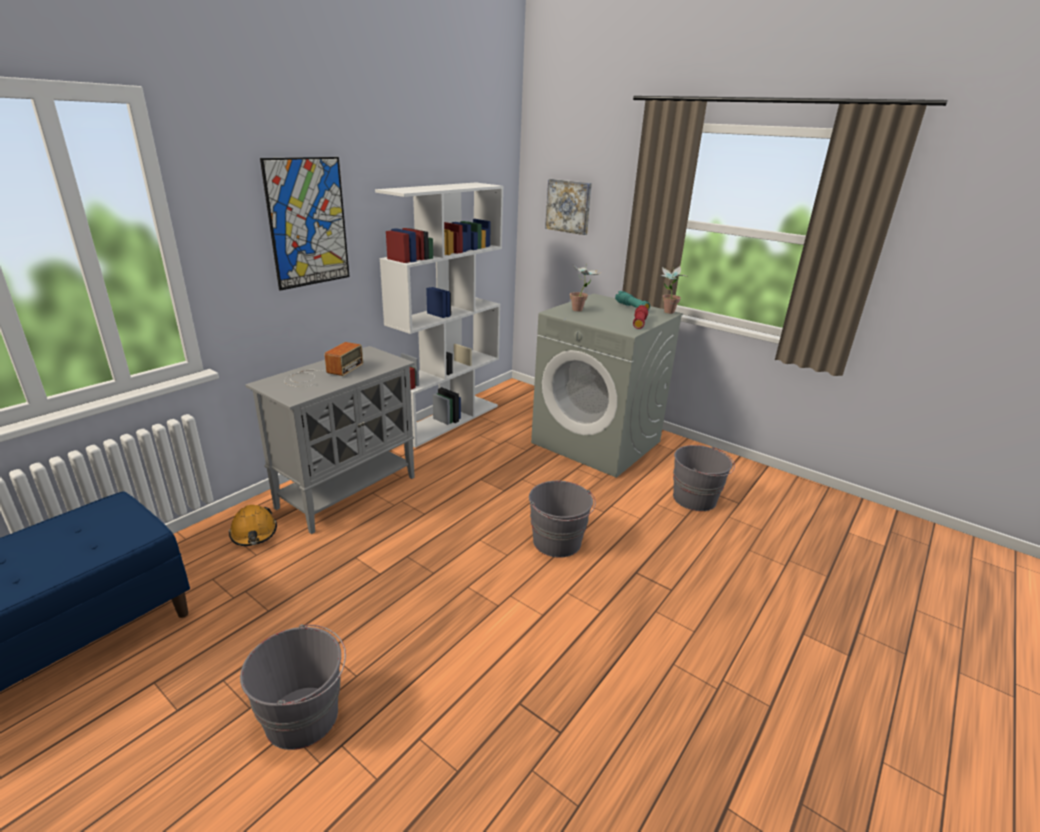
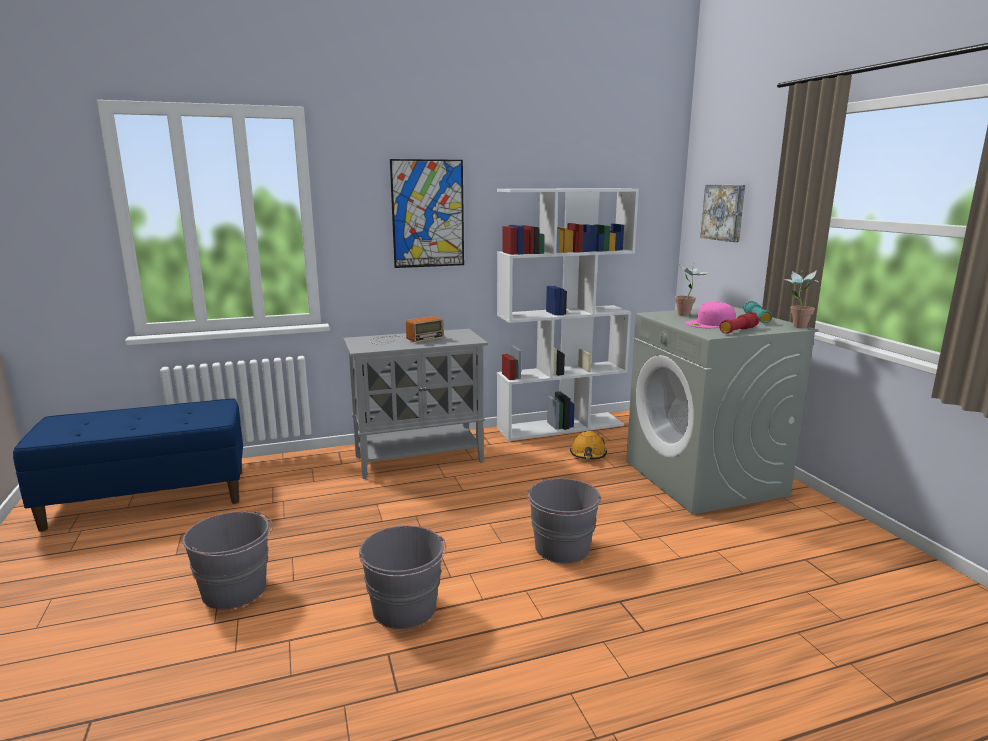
camera: 35 degrees right, 10 degrees down
orange hard hat [229,505,277,546] -> orange hard hat moved to [570,431,607,459]
grey bucket [673,445,735,511] -> grey bucket moved to [359,526,446,629]
none -> pink cap [685,302,736,328]

